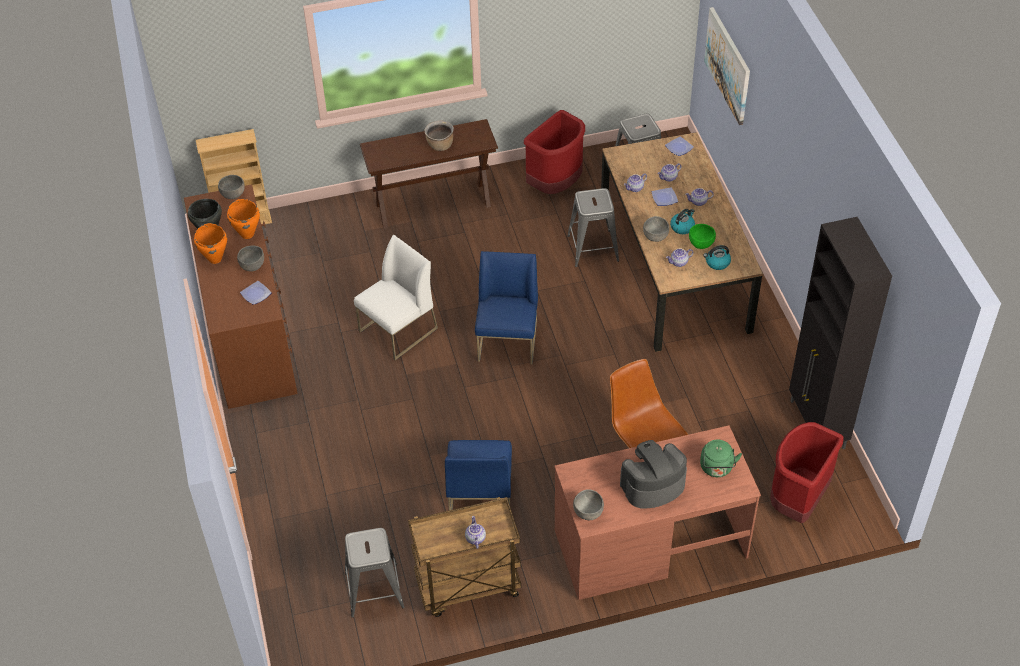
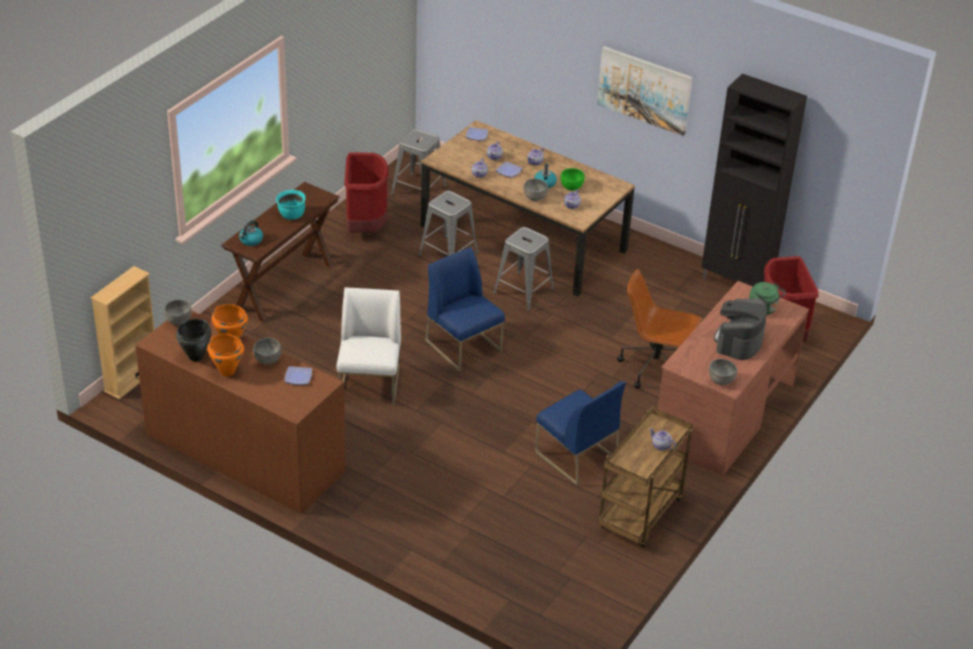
camera: 45 degrees left, 10 degrees down
grey stool [345,528,405,618] -> grey stool moved to [493,227,554,311]
brown cooking pot [425,120,454,151] -> turquoise cooking pot [276,190,306,220]
kettle [703,245,731,270] -> kettle moved to [239,220,263,246]
picture [704,7,750,125] -> picture moved to [597,46,692,136]

